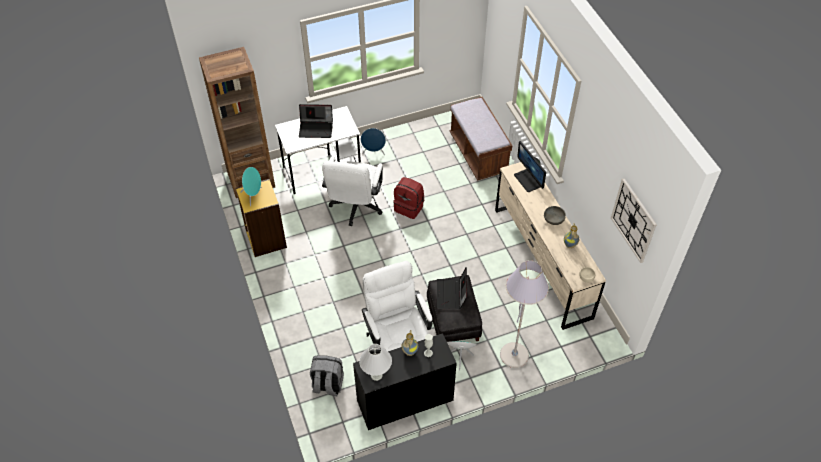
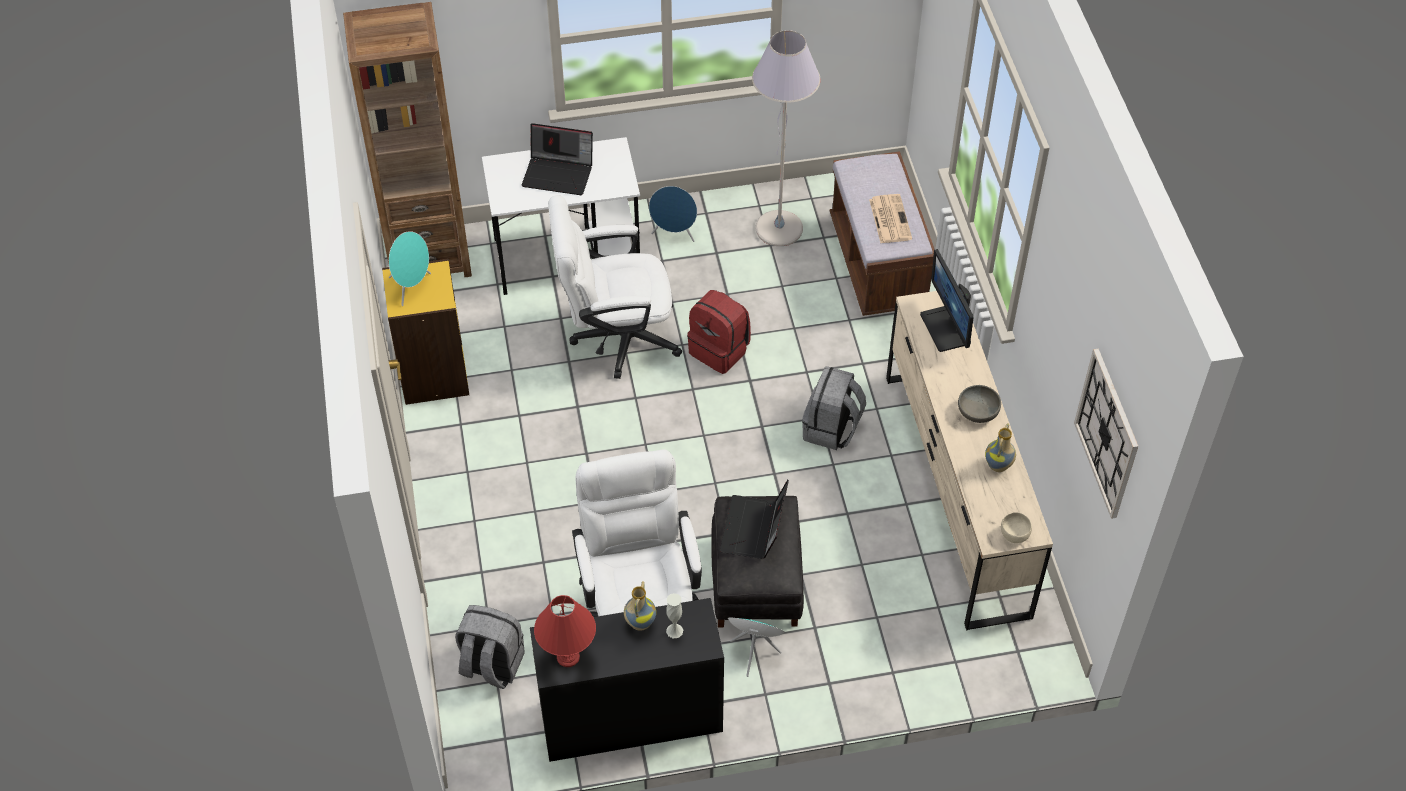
camera: 10 degrees right, 0 degrees up
white office chair [322,156,383,226] -> white office chair turned 60 degrees clockwise [548,195,682,379]
white table lamp [359,344,392,381] -> red table lamp [534,595,596,667]
grey floor lamp [500,260,549,368] -> grey floor lamp moved to [752,30,820,246]
none -> grey backpack [802,366,866,450]
none -> newspaper [869,194,912,243]

